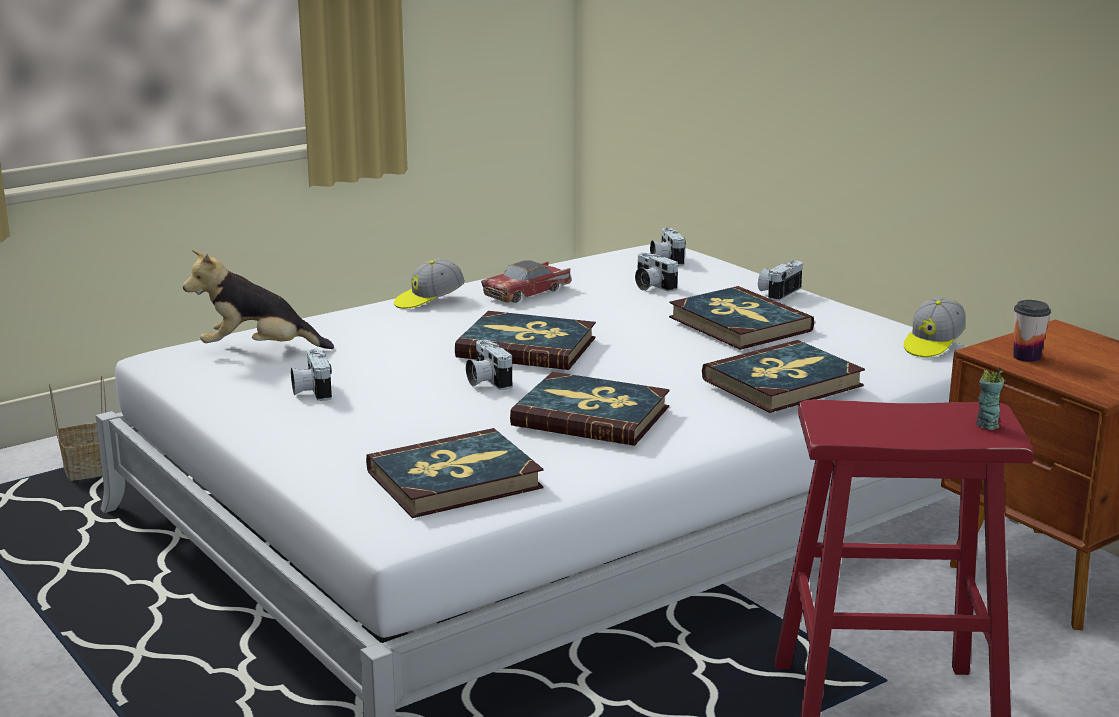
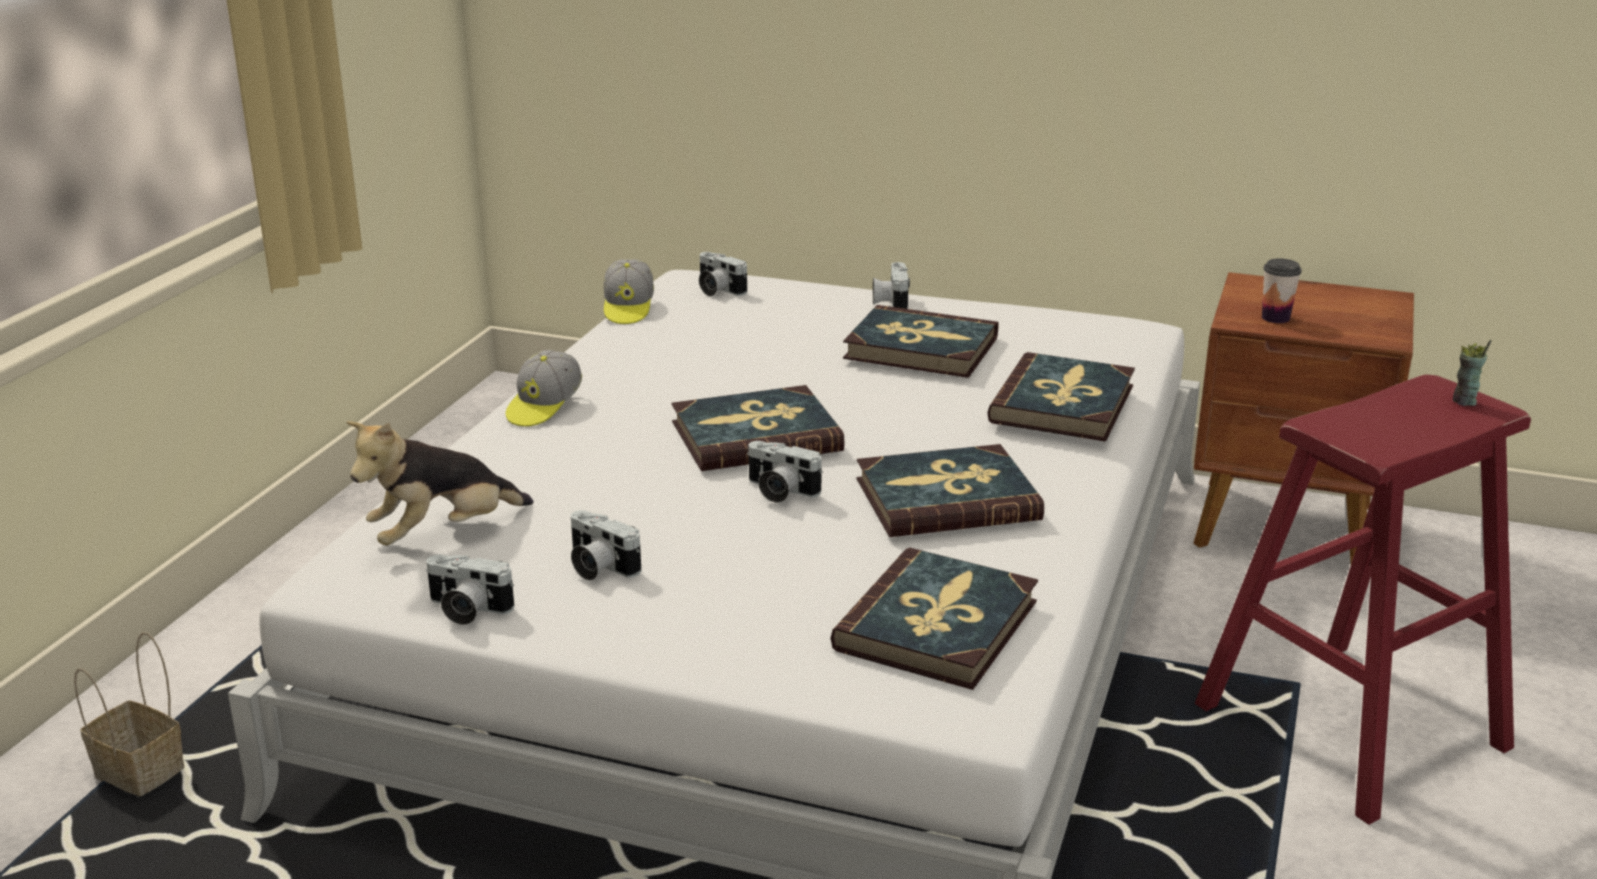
camera: 35 degrees left, 5 degrees up
toy car [481,260,572,303] -> none
camera [635,253,678,292] -> camera moved to [426,555,514,625]
cap [904,297,965,357] -> cap moved to [604,259,654,324]

